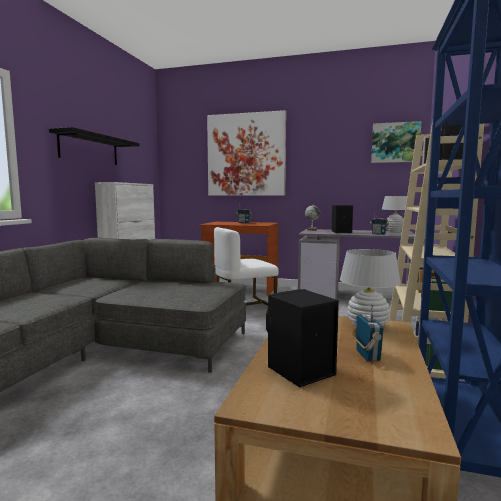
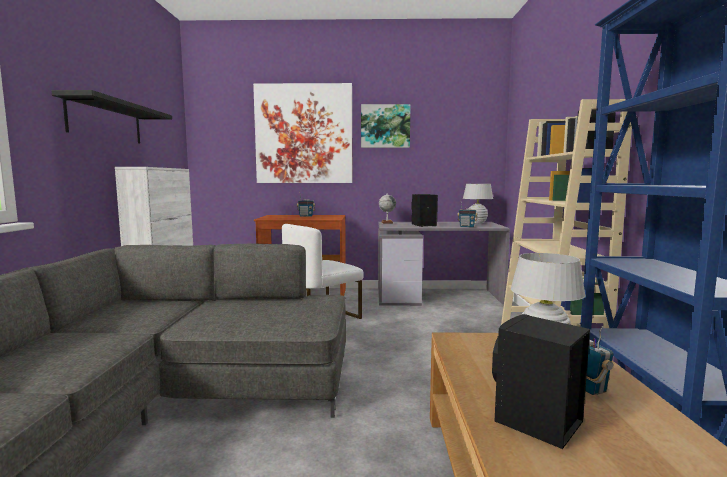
camera: 15 degrees left, 0 degrees up
picture [371,121,422,163] -> picture moved to [361,104,411,148]

